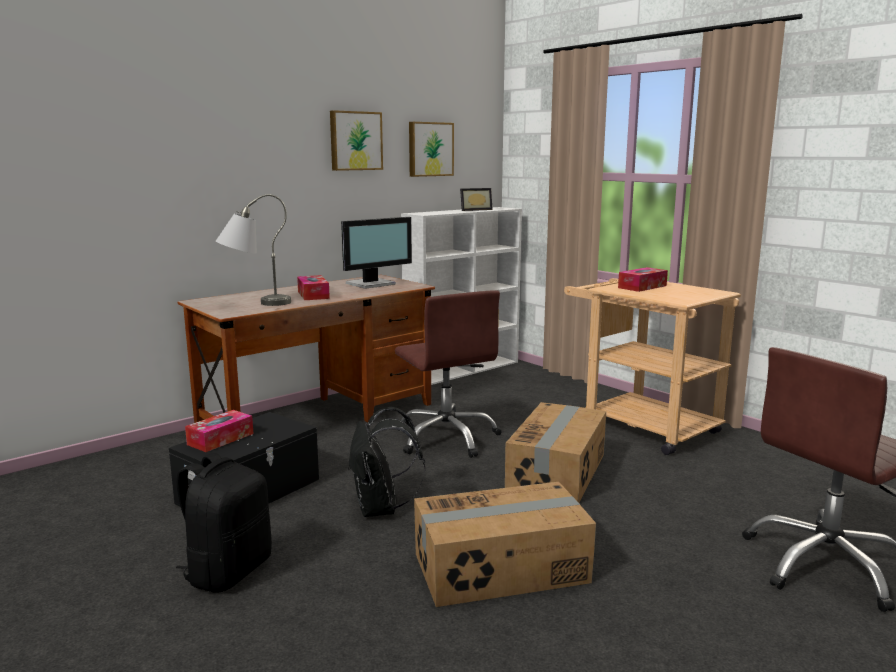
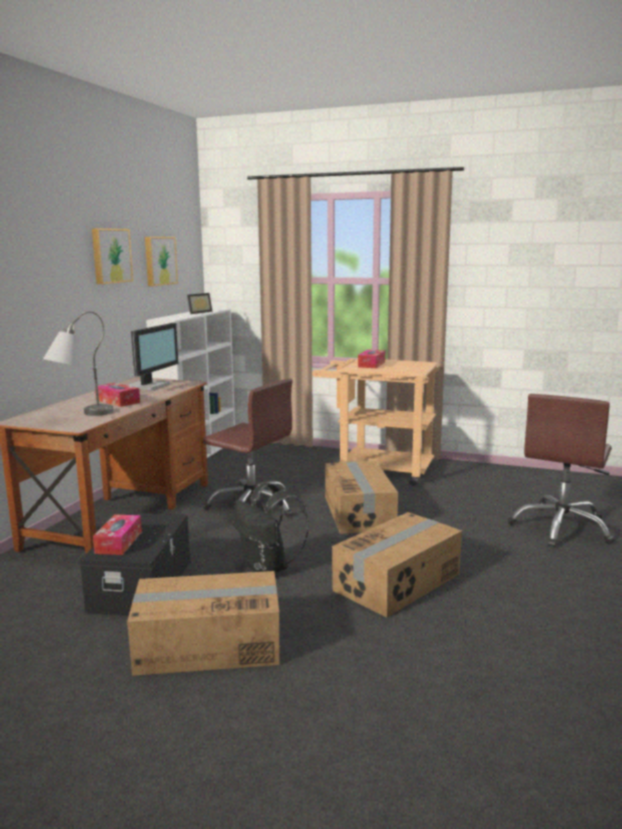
camera: 30 degrees left, 0 degrees up
black backpack [176,453,272,593] -> cardboard box [127,571,279,676]

